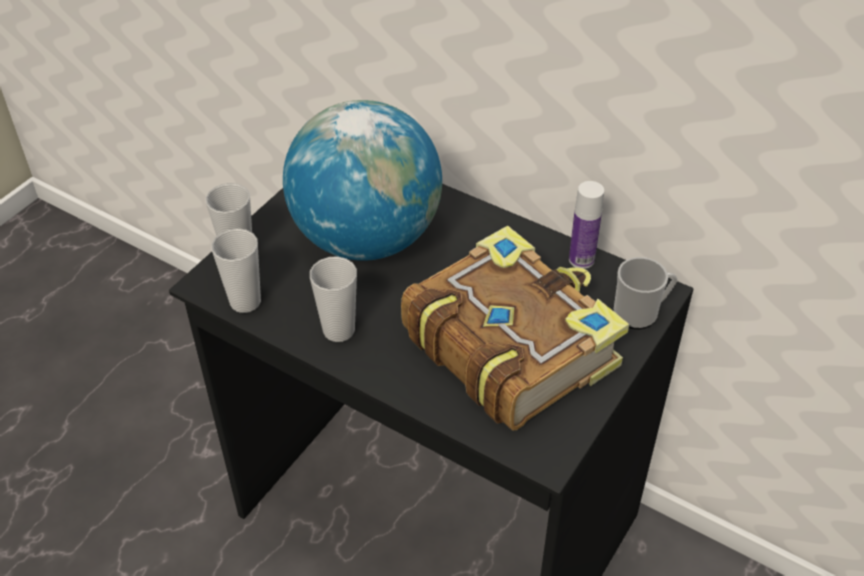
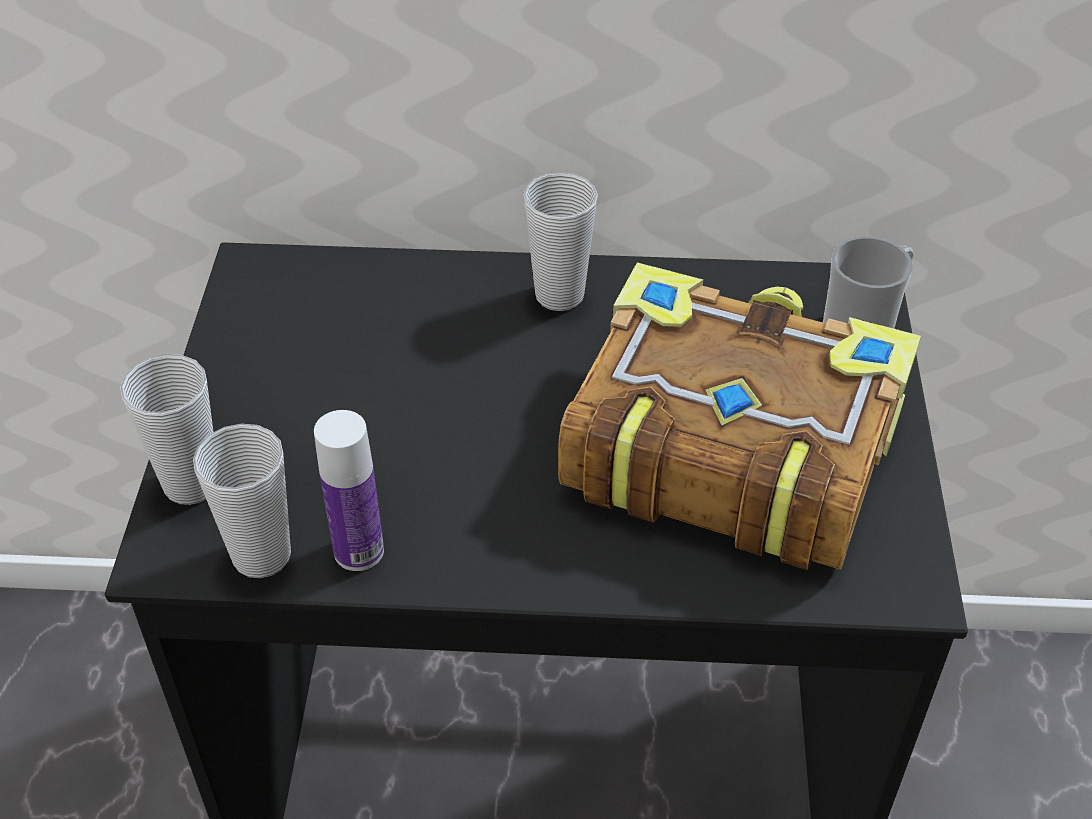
camera: 30 degrees left, 0 degrees up
globe [283,100,442,261] -> none
cup [310,256,357,342] -> cup moved to [524,172,598,311]
bottle [569,181,604,269] -> bottle moved to [314,410,384,571]

